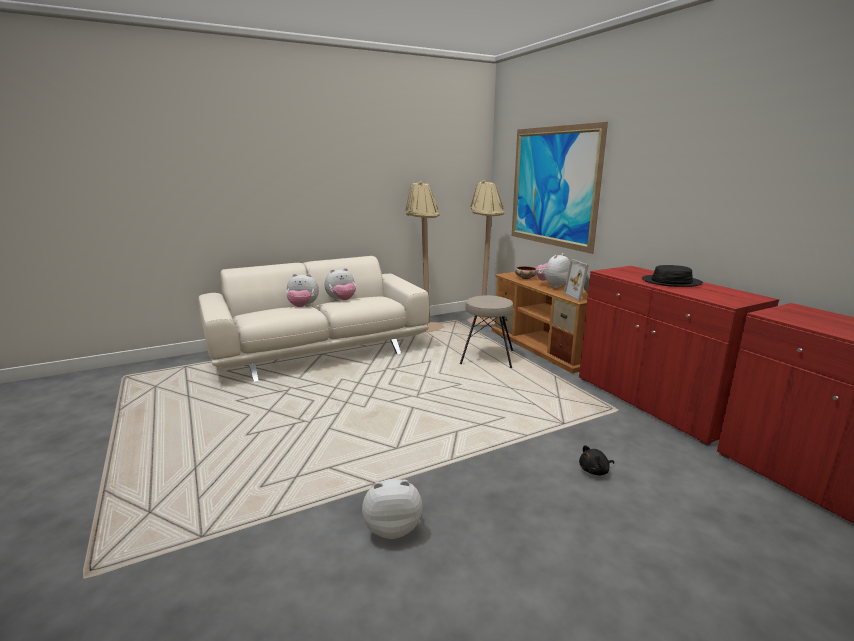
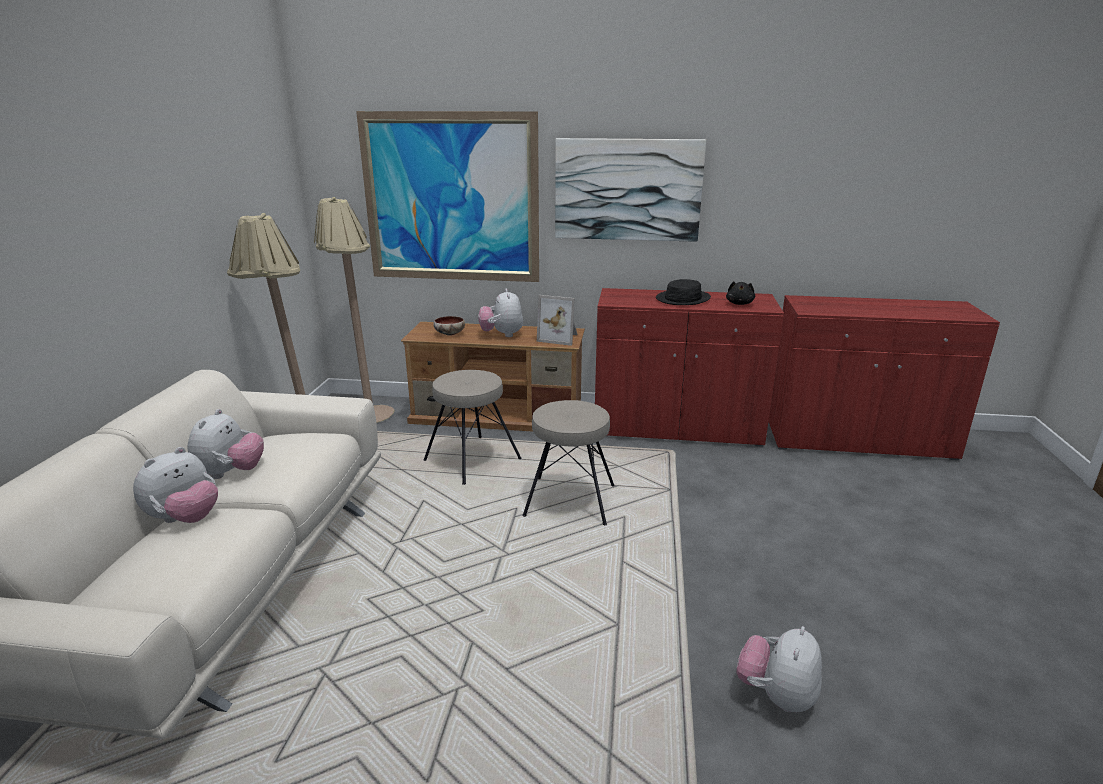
camera: 55 degrees left, 5 degrees up
black plush toy [579,445,614,475] -> black plush toy moved to [726,281,755,305]
none -> beige stool [523,400,615,525]
none -> picture [555,138,706,242]

